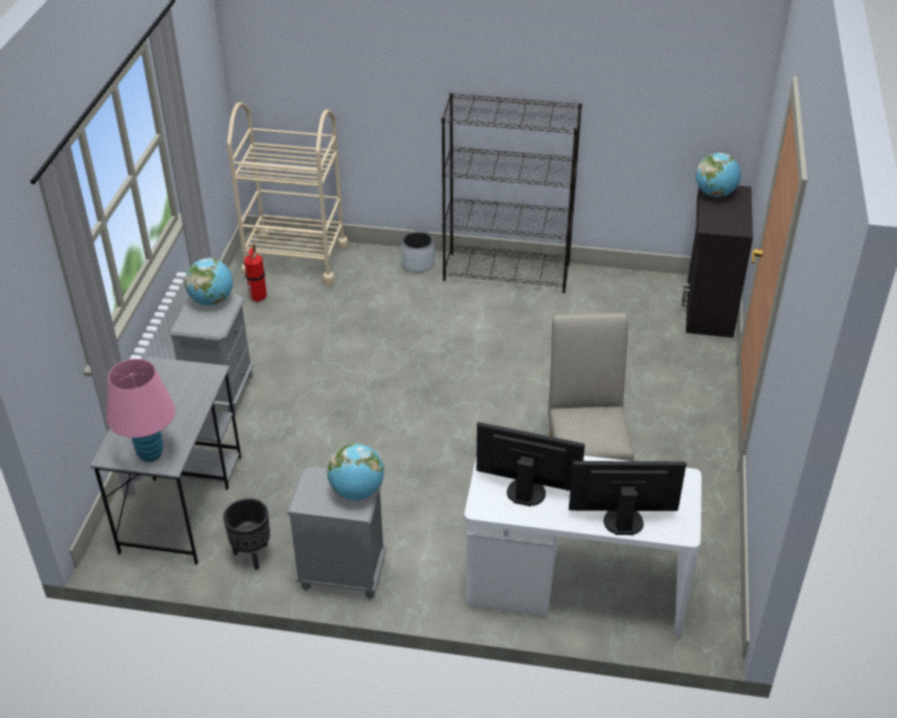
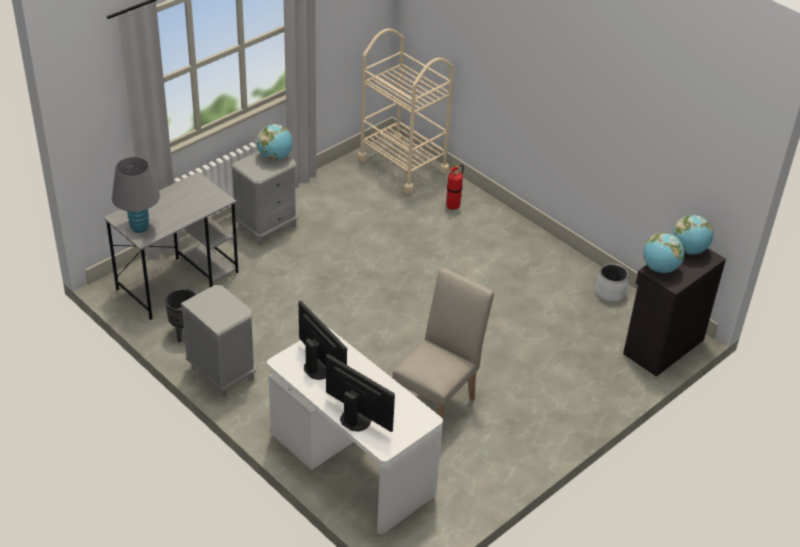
camera: 35 degrees right, 0 degrees up
pink table lamp [107,359,175,462] -> grey table lamp [112,157,160,233]
fire extinguisher [244,244,267,302] -> fire extinguisher moved to [446,164,464,210]
globe [327,443,384,500] -> globe moved to [643,233,685,273]
grey planter [401,230,435,272] -> grey planter moved to [596,263,630,302]
black bookcase [441,93,582,293] -> none

